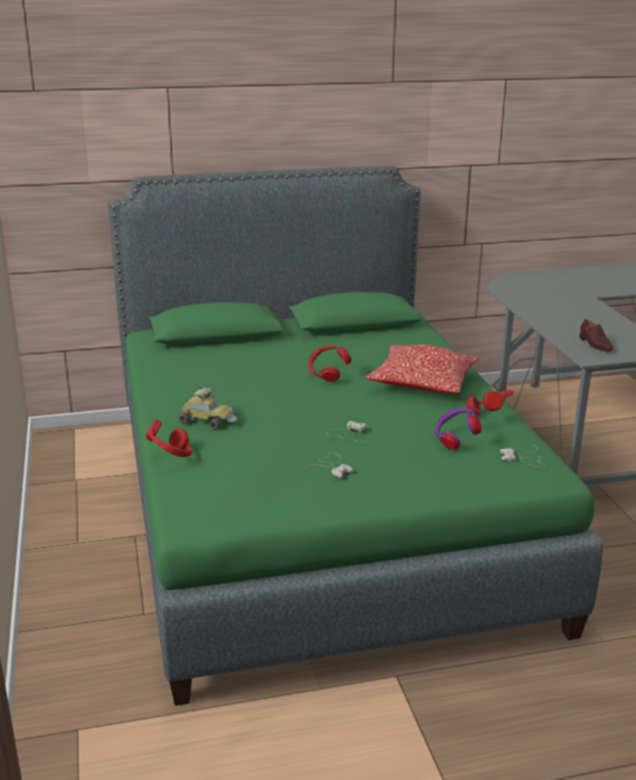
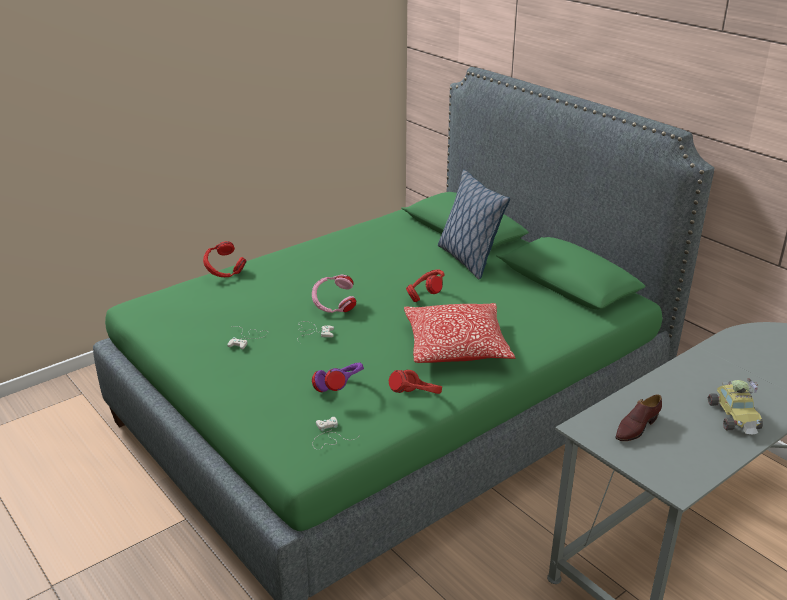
camera: 65 degrees right, 5 degrees up
toy car [179,387,237,430] -> toy car moved to [708,378,763,434]
none -> pink headphones [312,275,356,313]
none -> pillow [438,170,510,279]

